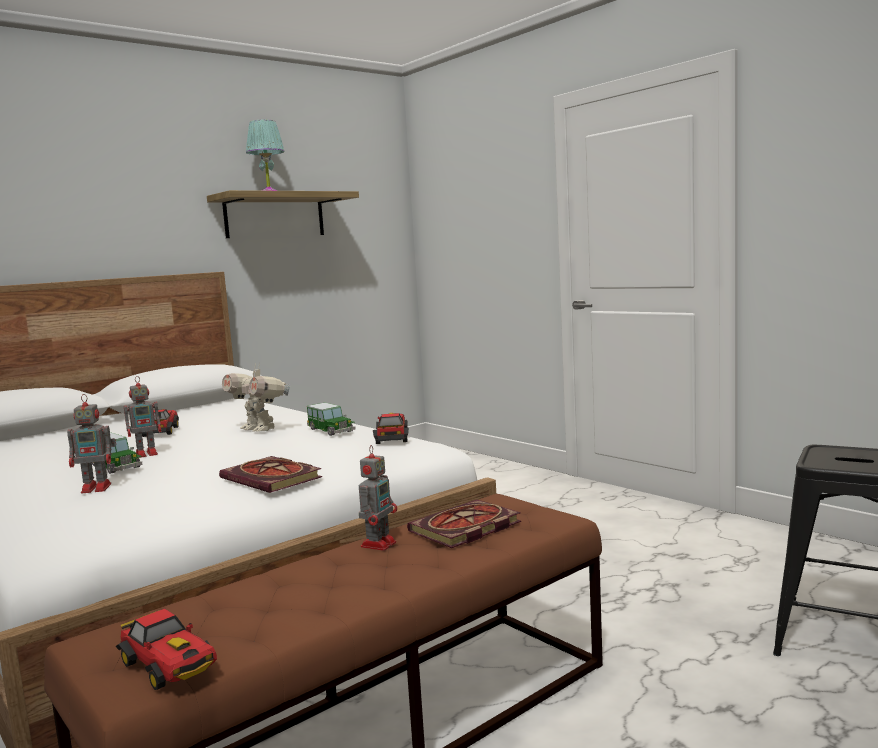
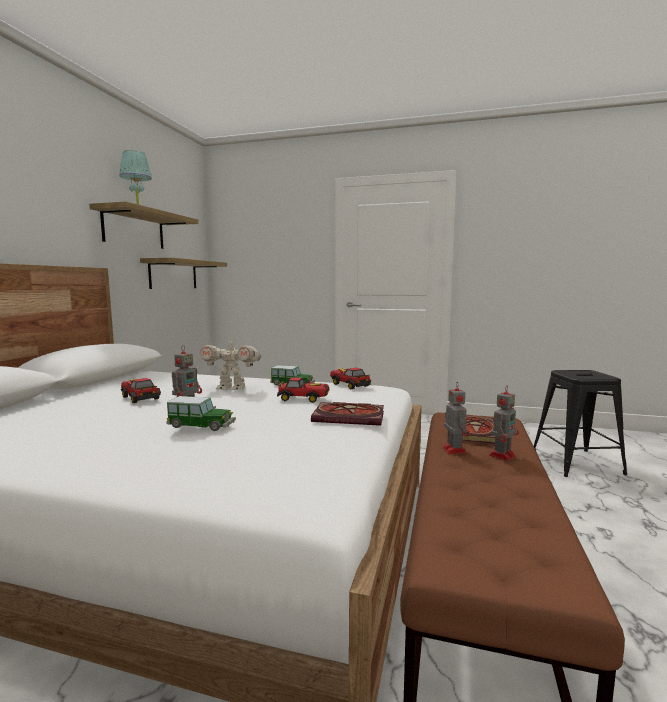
camera: 35 degrees left, 0 degrees up
toy robot [67,394,116,494] -> toy robot moved to [489,385,519,461]
toy car [116,608,217,690] -> toy car moved to [277,377,330,403]
none -> shelf [140,258,227,289]

